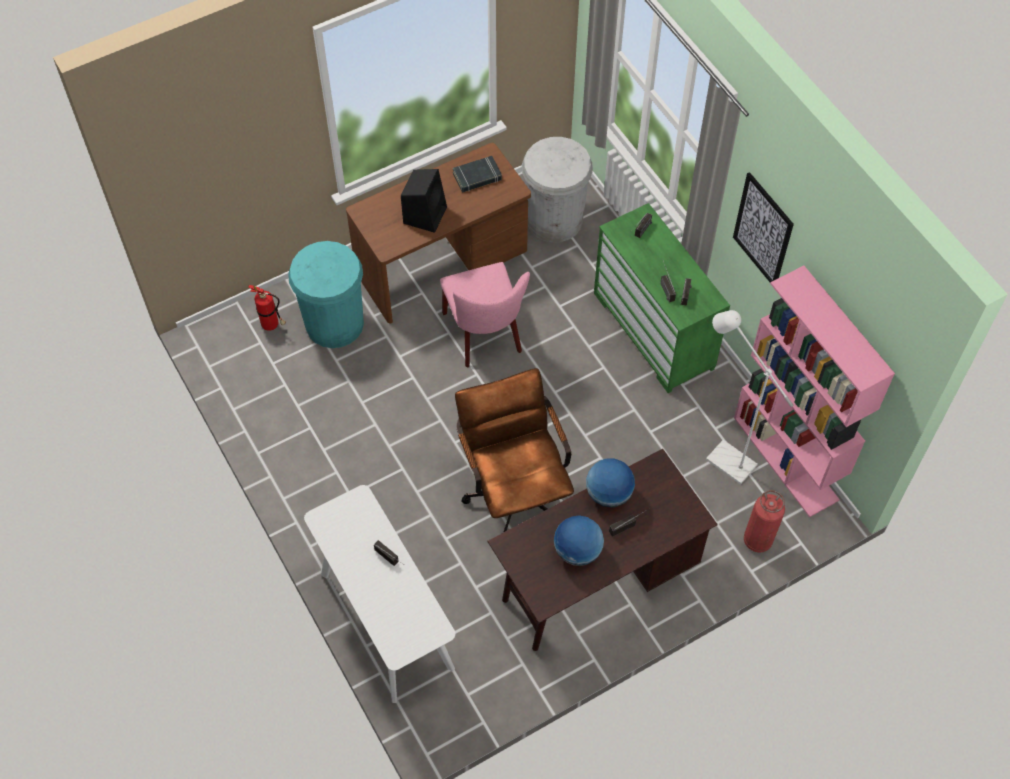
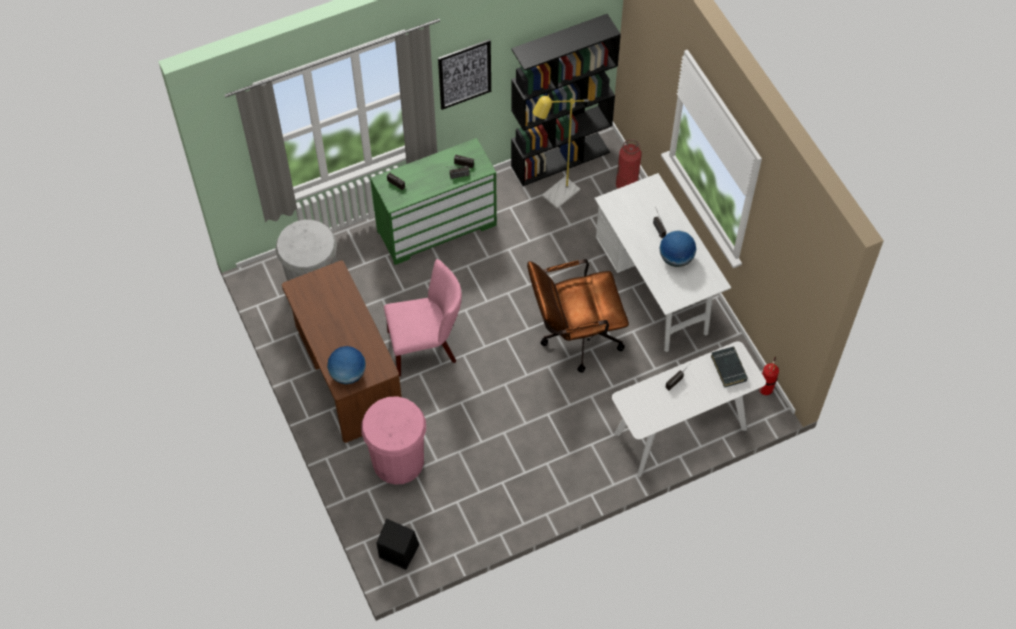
camera: 85 degrees left, 0 degrees up
fire extinguisher [248,285,286,331] -> fire extinguisher moved to [759,356,779,395]
turquoise trash can [288,241,364,348] -> pink trash can [361,396,426,485]
black speaker [401,169,447,233] -> black speaker moved to [376,519,419,570]
black book [453,156,502,192] -> black book moved to [711,347,748,388]
brown desk [487,449,718,651] -> white desk [594,173,731,352]
globe [586,458,635,508] -> globe moved to [327,346,366,385]
white floor lamp [706,310,793,485] -> yellow floor lamp [532,95,589,209]
pink bookcase [734,266,895,517] -> black bookcase [511,14,621,186]

